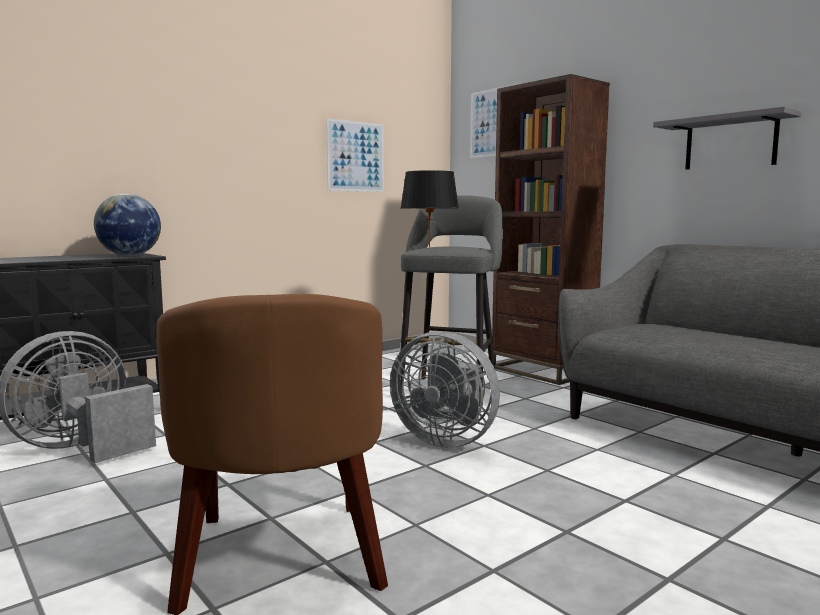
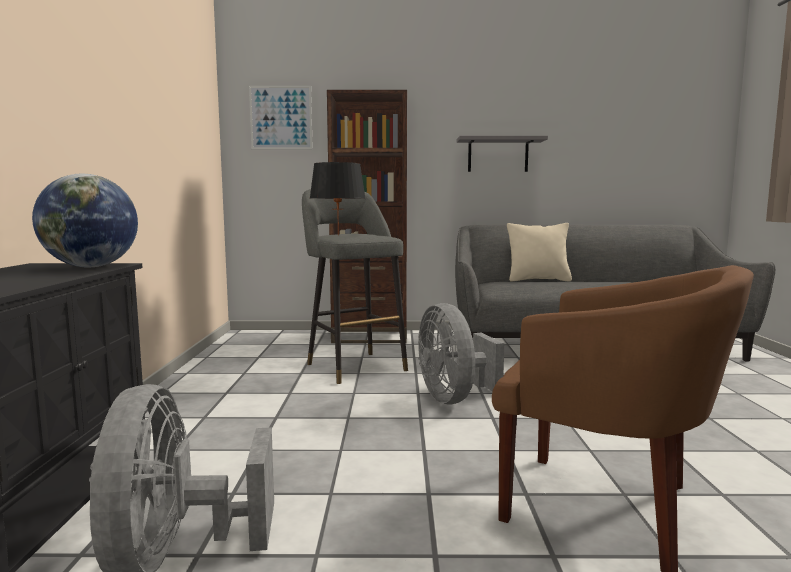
camera: 50 degrees left, 0 degrees up
picture [326,118,384,192] -> none
grey fan [390,331,500,448] -> grey fan turned 90 degrees clockwise [418,303,504,404]
none -> beige pillow [507,223,572,281]

